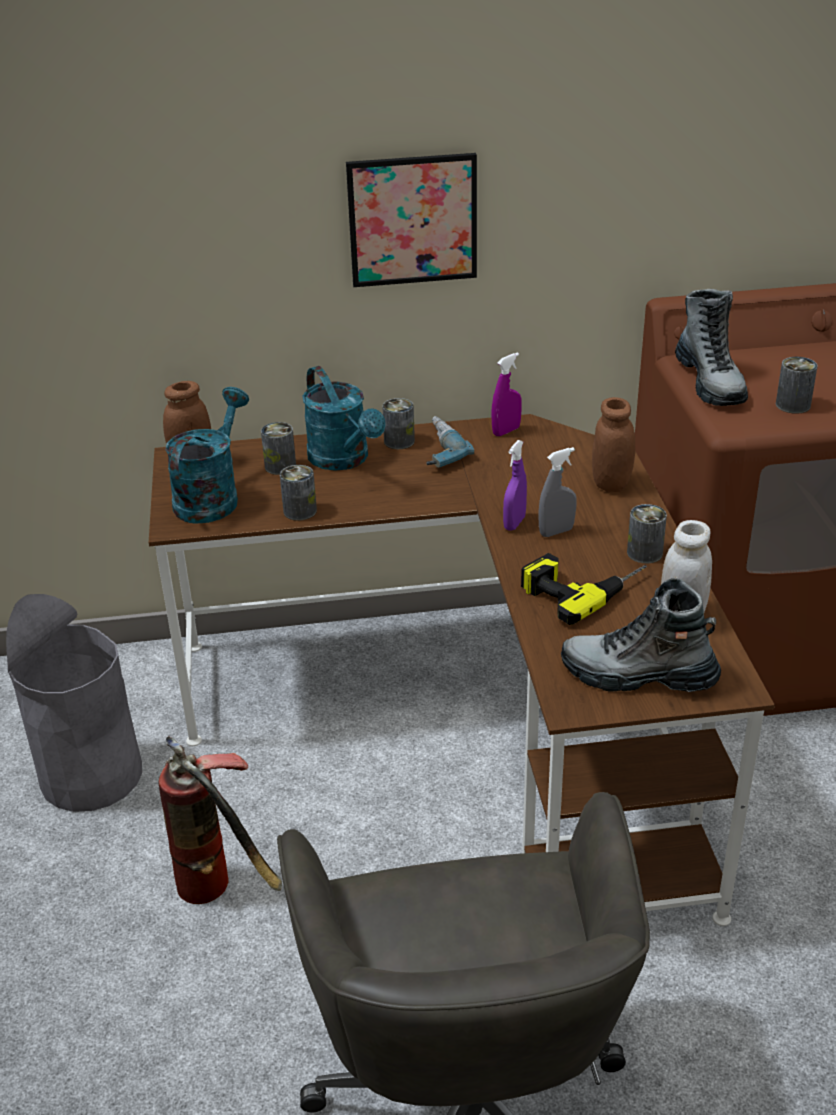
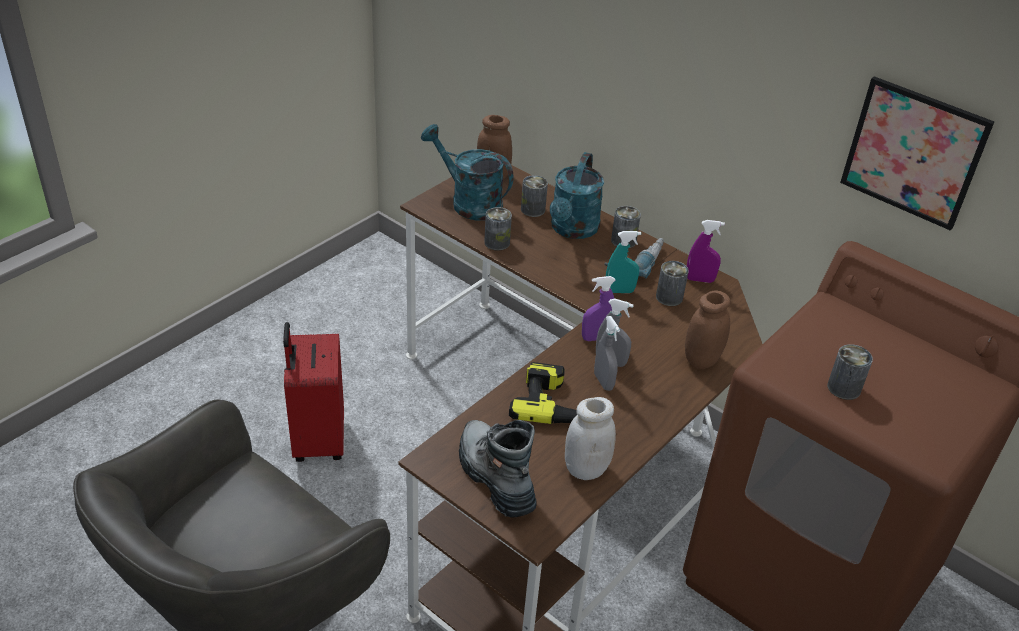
camera: 45 degrees right, 5 degrees up
grey trash can [6,594,142,812] -> none
fire extinguisher [158,736,282,904] -> red suitcase [283,322,344,462]
turquoise watering can [165,387,249,524] -> turquoise watering can turned 120 degrees counterclockwise [421,124,514,221]
picture [346,153,477,287] -> picture moved to [840,76,994,231]
can [627,504,667,564] -> can moved to [656,261,689,306]
boot [675,289,748,406] -> none
none -> grey spray bottle [594,316,620,391]
none -> turquoise spray bottle [606,231,641,293]

